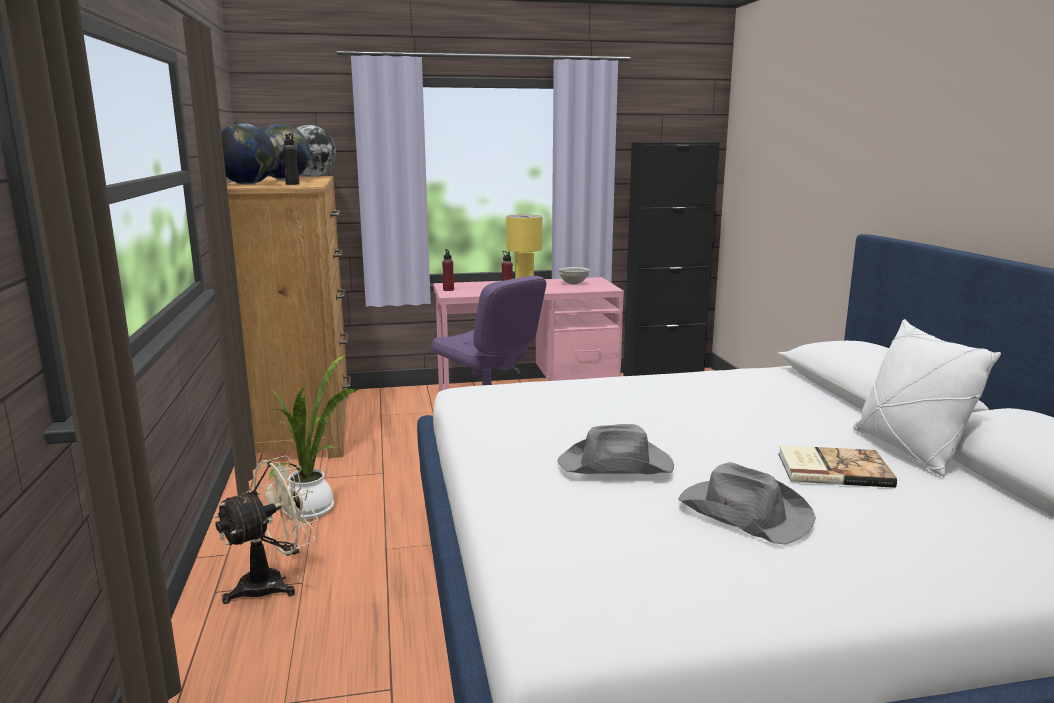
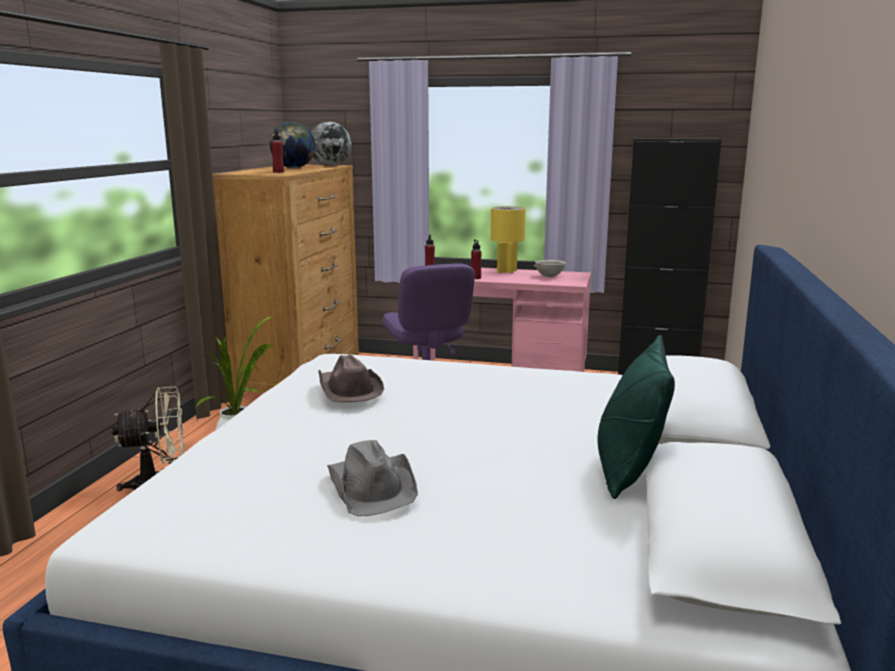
camera: 25 degrees right, 0 degrees up
globe [221,123,275,185] -> none
black bottle [283,133,299,185] -> red bottle [271,130,284,173]
grey hat [558,424,674,475] -> none
book [778,445,897,488] -> none
white pillow [853,319,1001,476] -> green pillow [597,335,675,499]
none -> brown hat [318,355,384,402]

